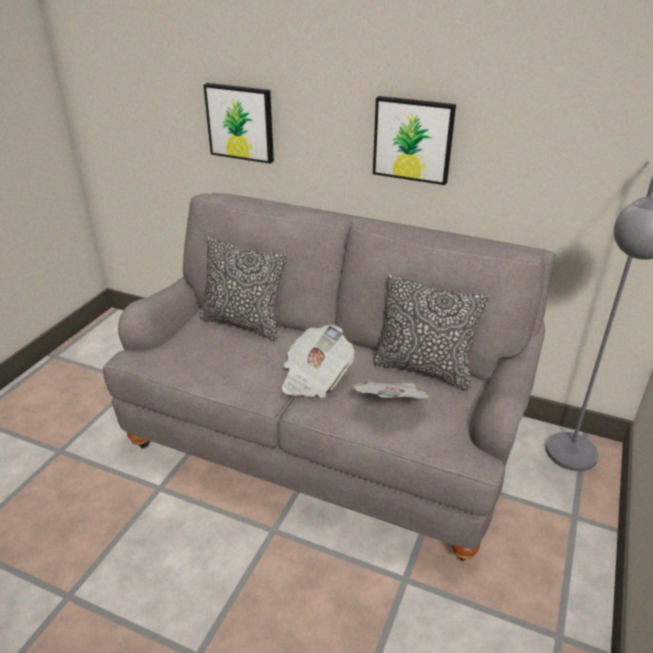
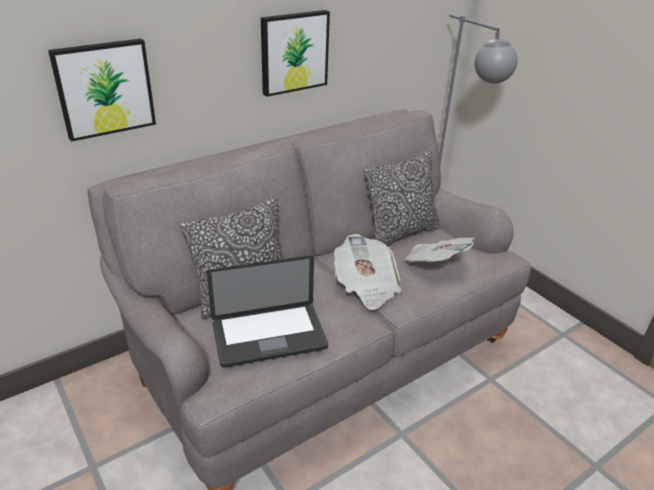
camera: 60 degrees left, 0 degrees up
none -> laptop [207,256,328,367]

